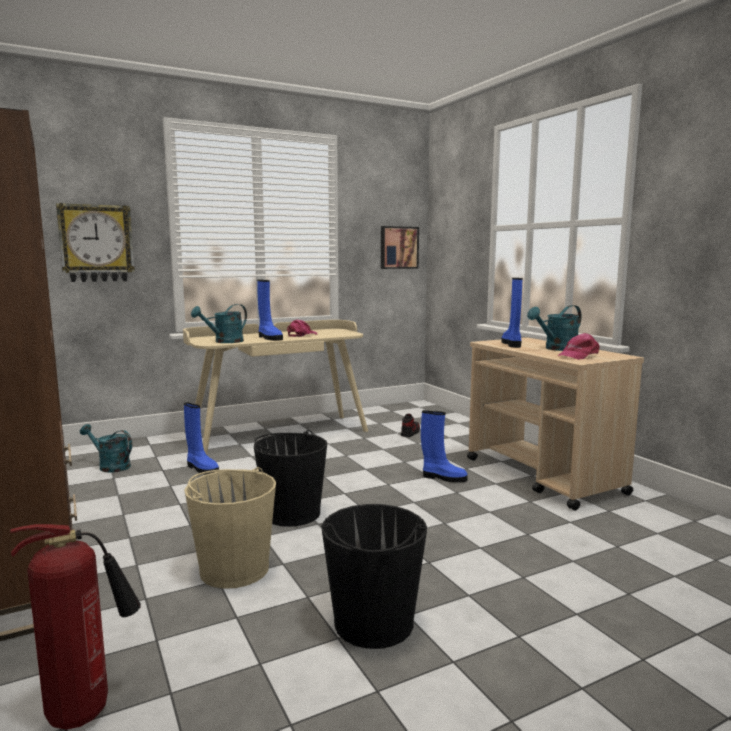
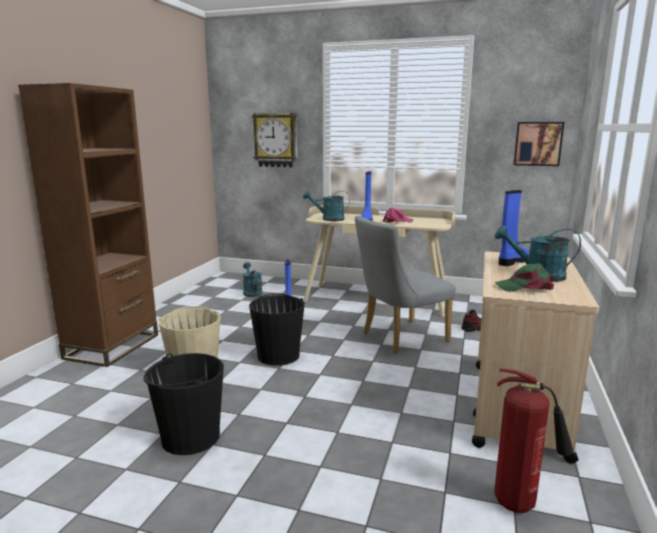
camera: 45 degrees right, 5 degrees up
fire extinguisher [10,524,141,730] -> fire extinguisher moved to [494,369,573,513]
blue boot [421,410,468,482] -> none
pink cap [558,333,599,360] -> green cap [495,263,554,292]
none -> grey chair [355,215,456,353]

